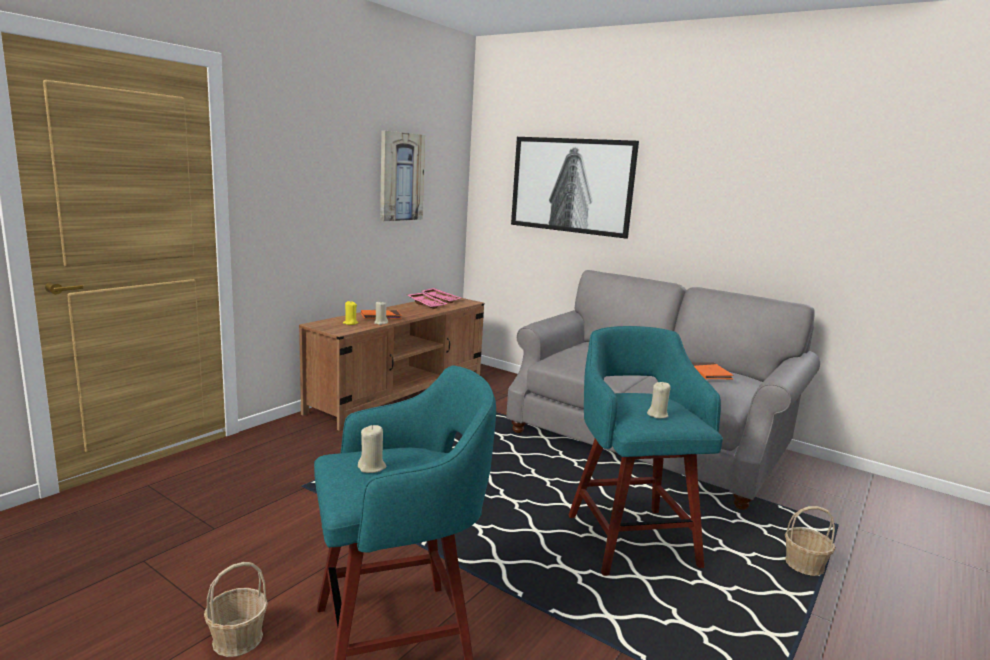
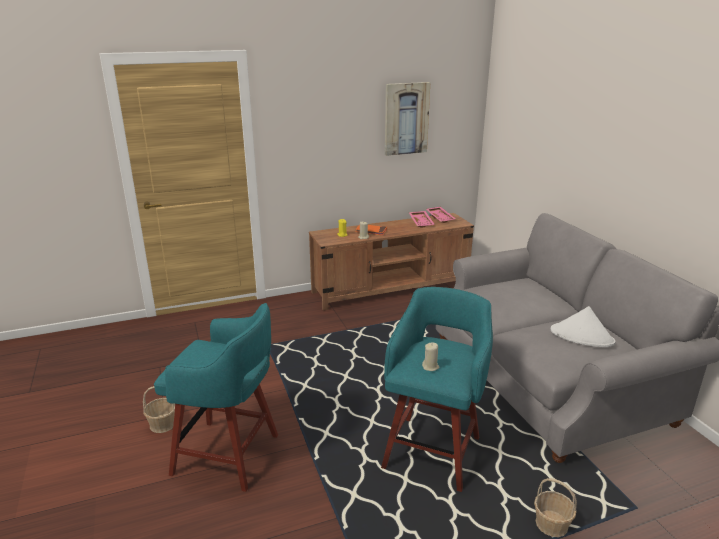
camera: 35 degrees right, 10 degrees up
beige candle [358,425,386,473] -> none
picture [511,137,639,239] -> none
orange book [692,363,734,380] -> white hat [551,306,616,347]

